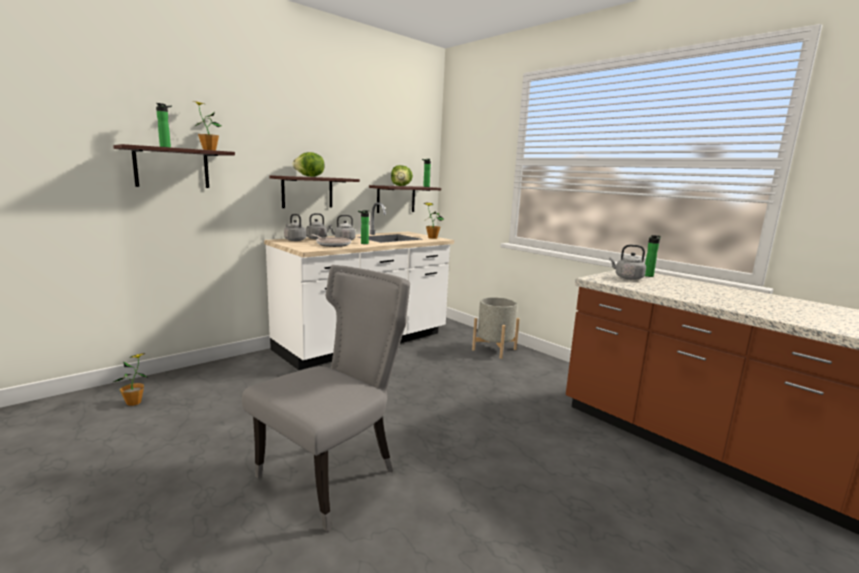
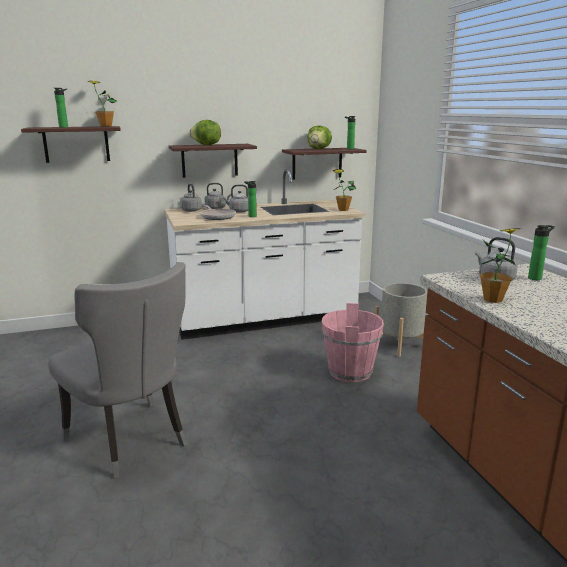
camera: 25 degrees right, 5 degrees up
potted plant [114,353,149,406] -> potted plant moved to [480,228,521,303]
grey chair [242,265,410,532] -> grey chair turned 75 degrees clockwise [48,262,187,479]
none -> pink bucket [321,303,384,382]

